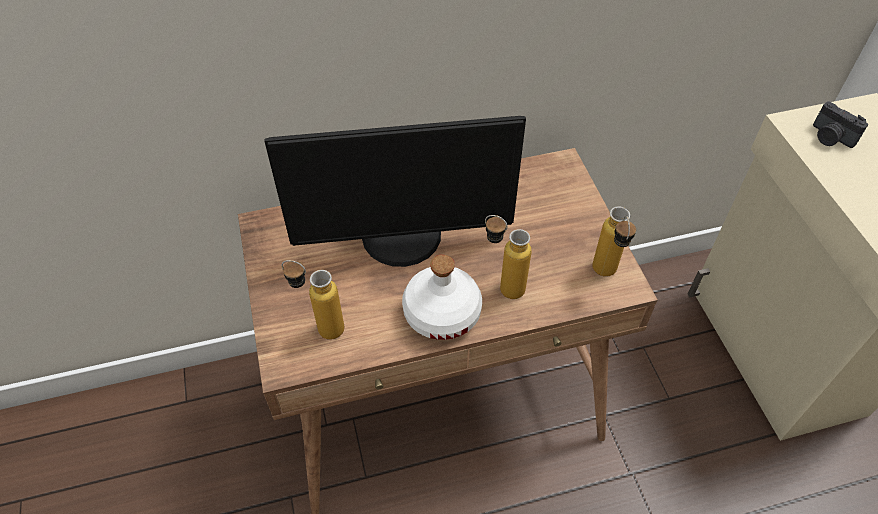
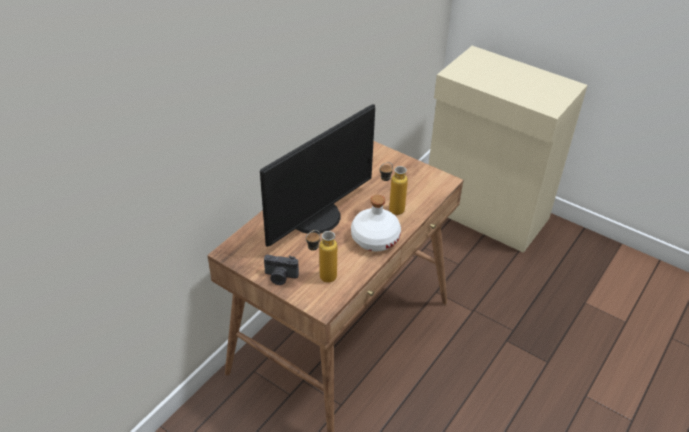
camera: 40 degrees left, 10 degrees down
bottle [592,207,636,277] -> none
camera [813,102,868,148] -> camera moved to [264,255,299,285]

